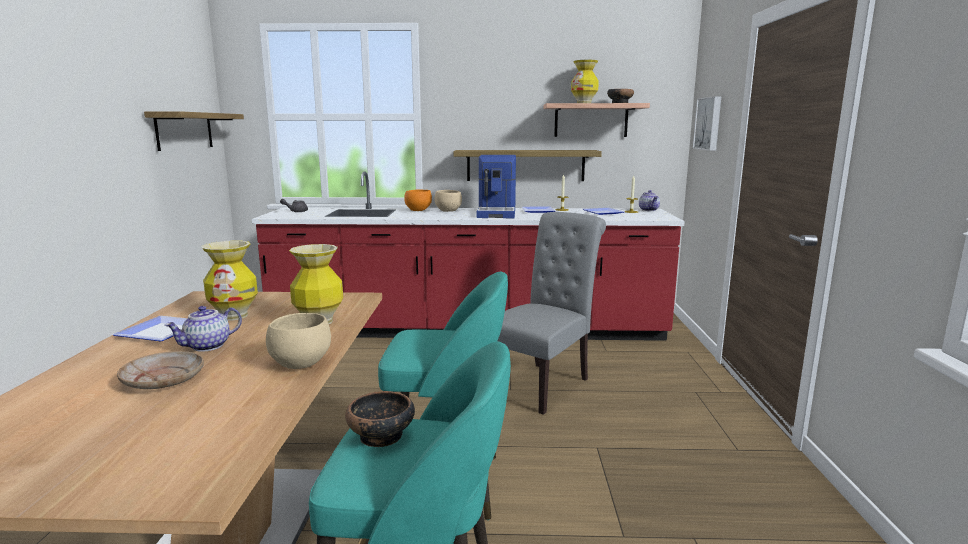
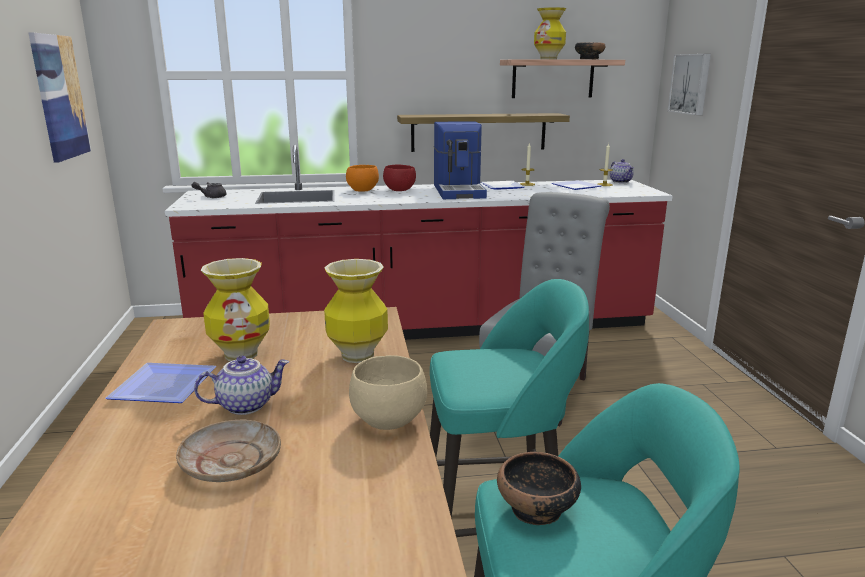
camera: 10 degrees left, 5 degrees up
shelf [144,111,244,151] -> picture [29,33,91,162]
teapot [164,306,242,352] -> teapot turned 150 degrees counterclockwise [194,356,289,415]
beige bowl [434,190,462,212] -> red bowl [383,165,416,191]

